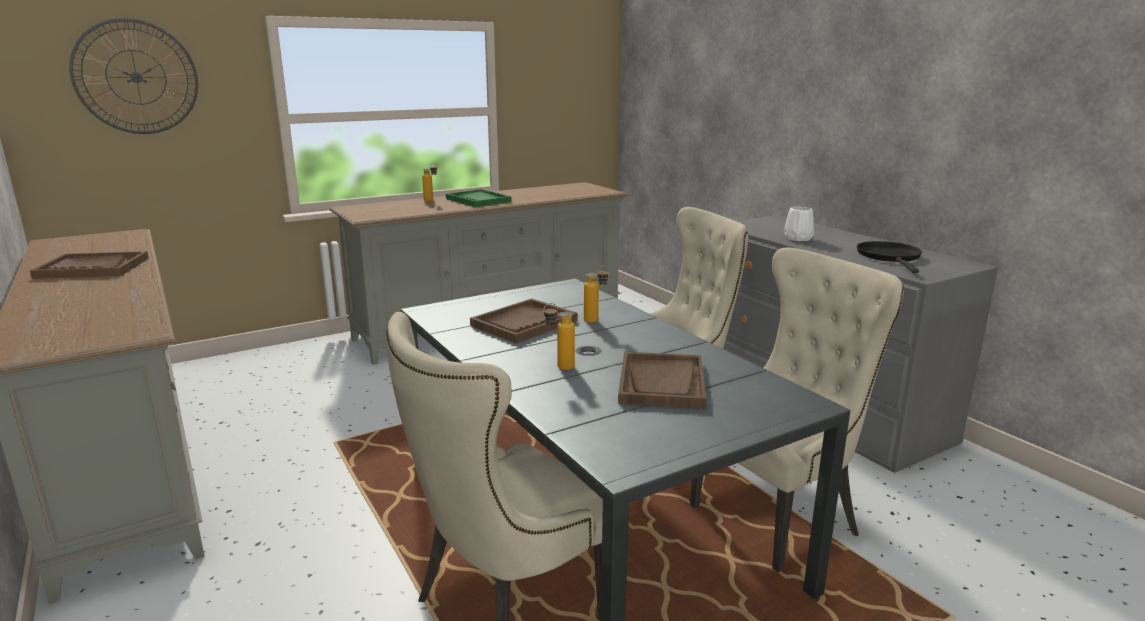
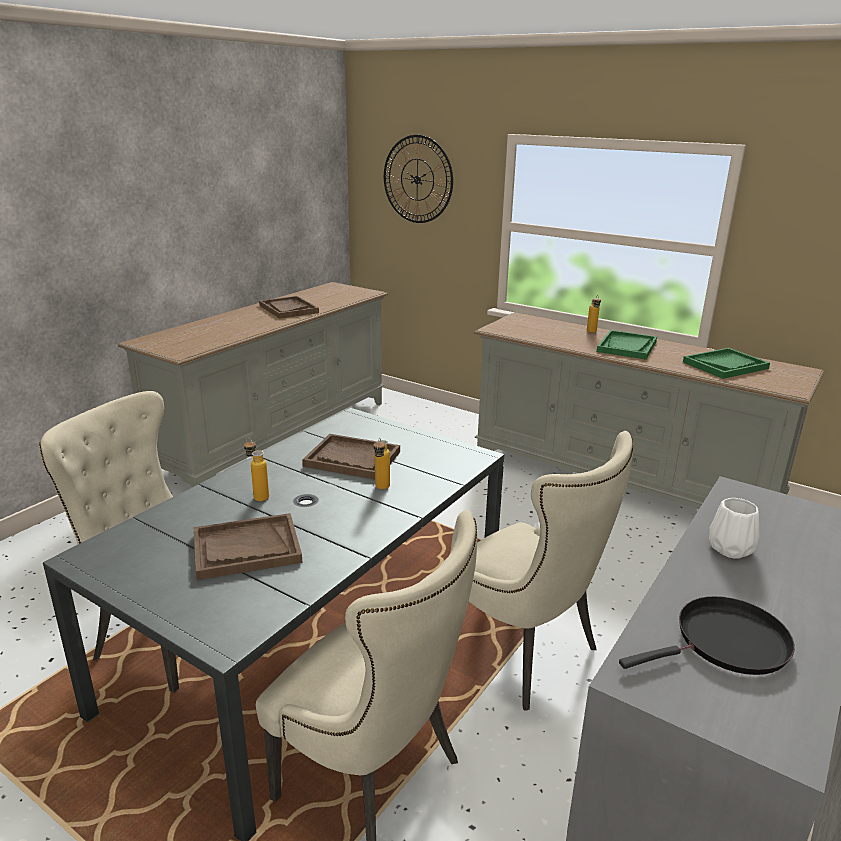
camera: 65 degrees right, 5 degrees up
none -> green tray [683,348,770,379]

